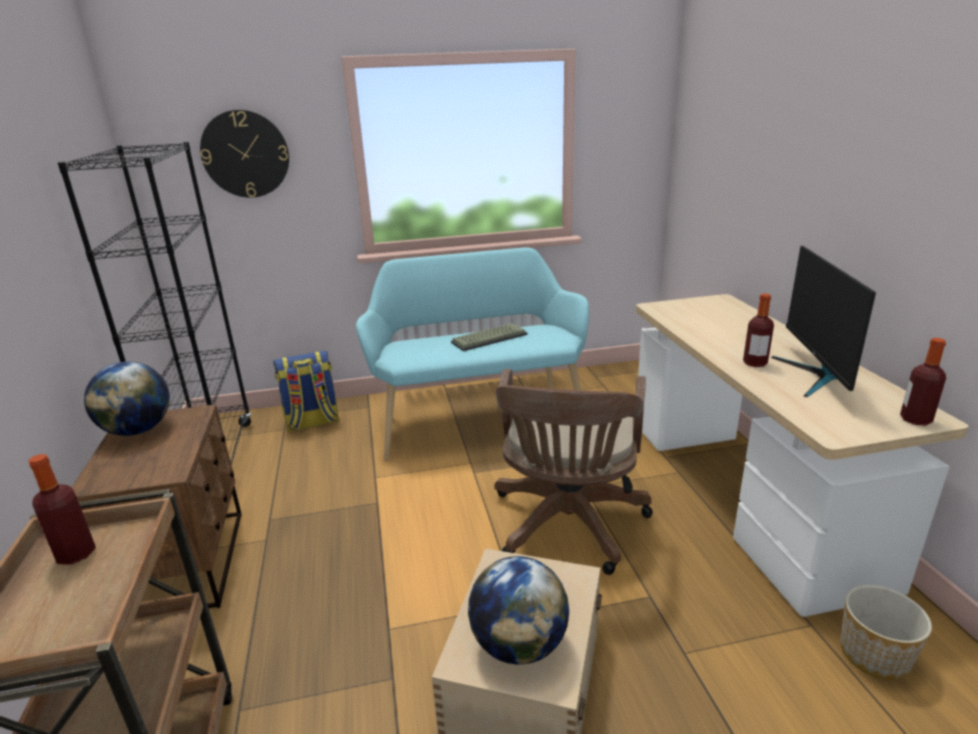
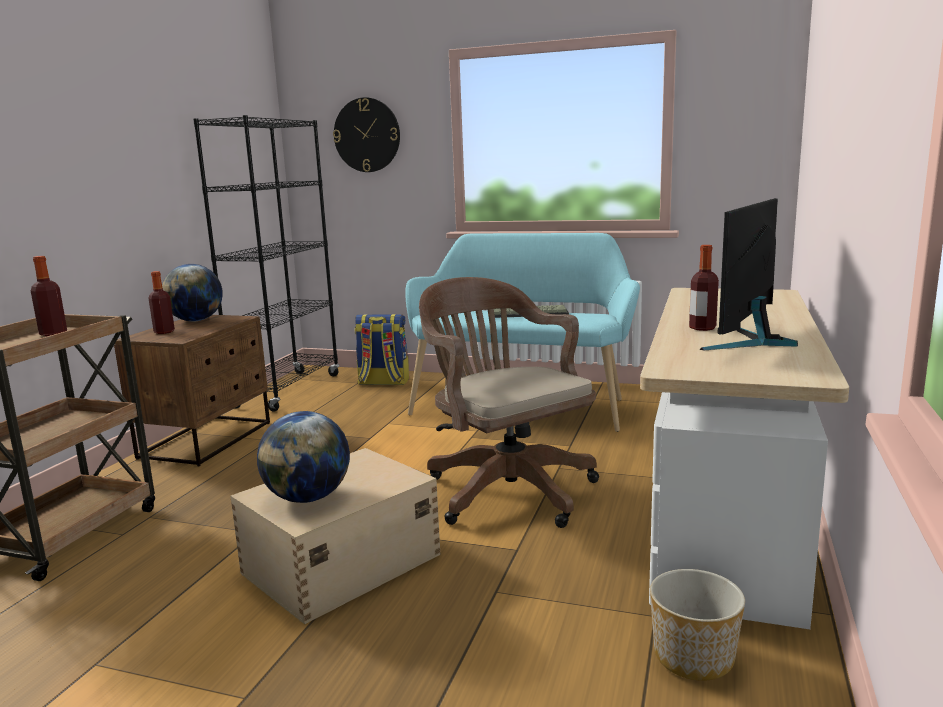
camera: 30 degrees right, 10 degrees down
brown office chair [494,369,653,575] -> brown office chair turned 105 degrees clockwise [419,277,599,528]
bottle [900,338,946,426] -> bottle moved to [148,271,175,334]

